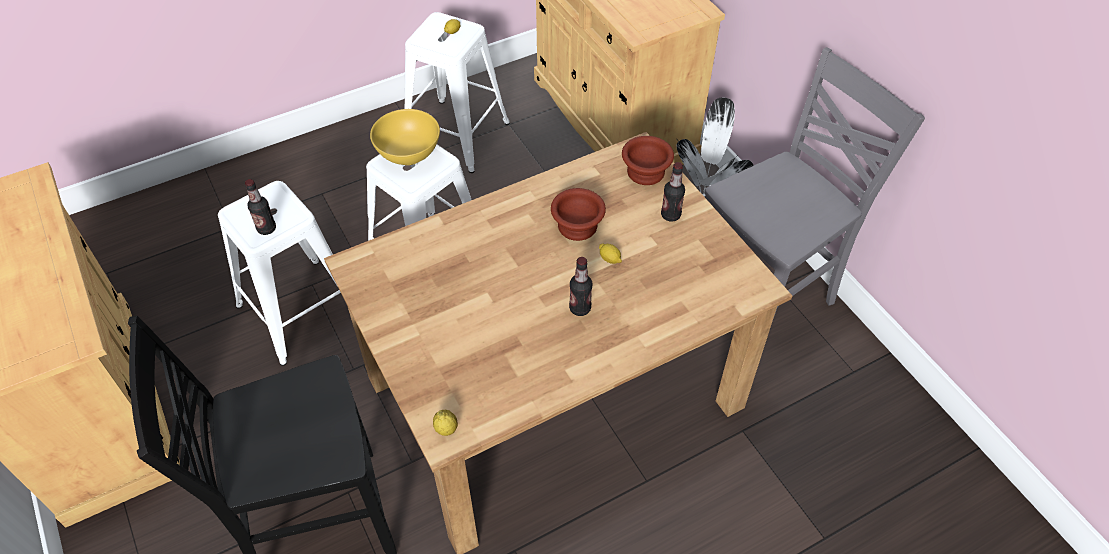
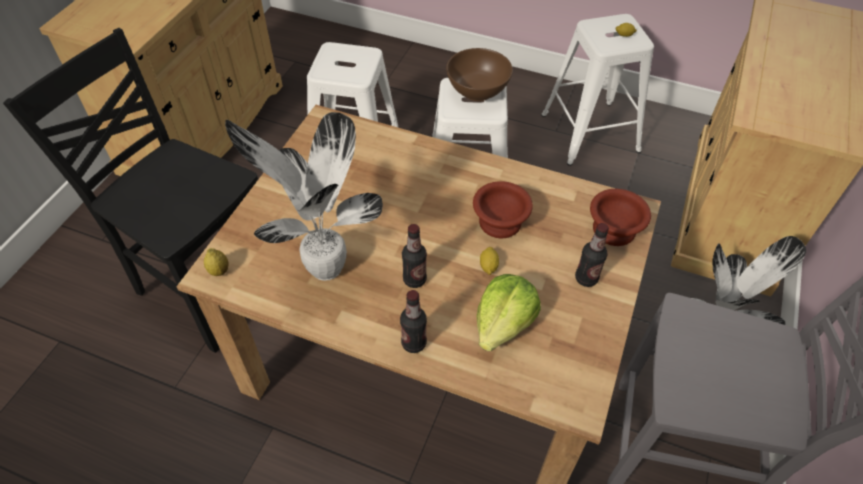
camera: 50 degrees right, 0 degrees up
bottle [245,179,276,235] -> bottle moved to [400,290,427,353]
yellow bowl [370,109,440,165] -> brown bowl [446,48,513,101]
none -> potted plant [225,112,383,281]
none -> lettuce [477,274,541,351]

